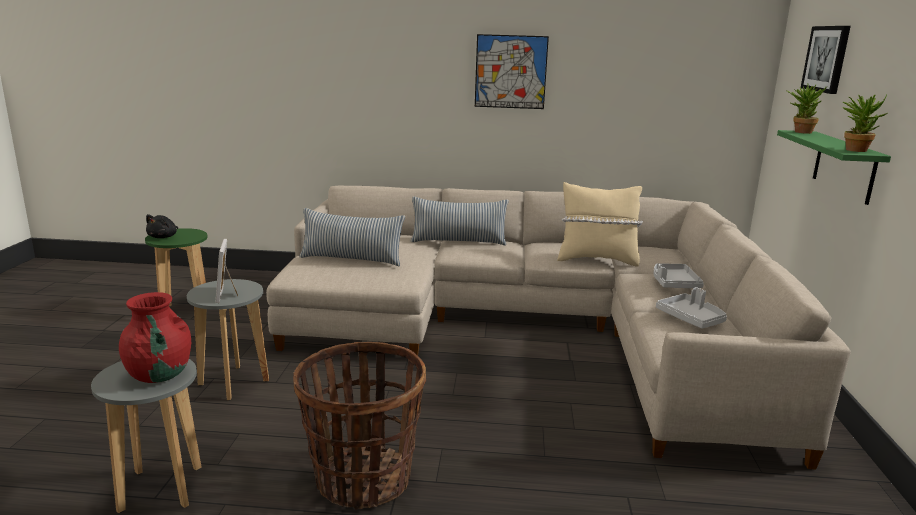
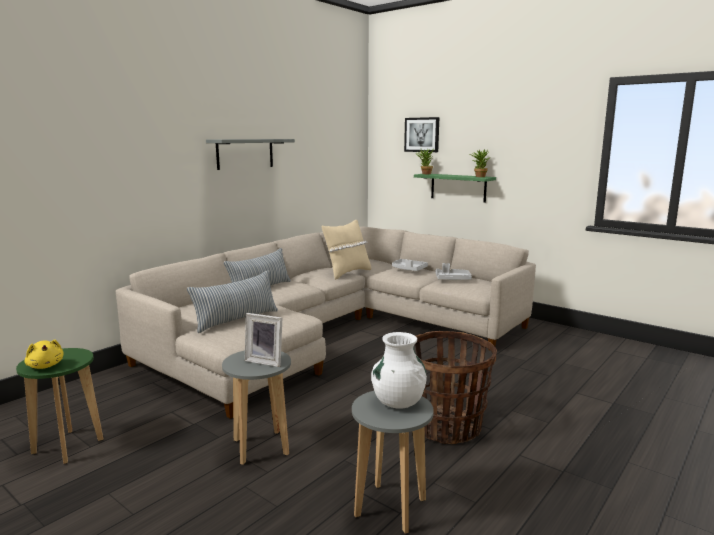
camera: 55 degrees left, 5 degrees down
red vase [119,292,191,383] -> white vase [371,332,427,409]
black plush toy [146,214,178,238] -> yellow plush toy [25,340,64,369]
picture [475,34,549,109] -> grey shelf [206,139,295,170]

